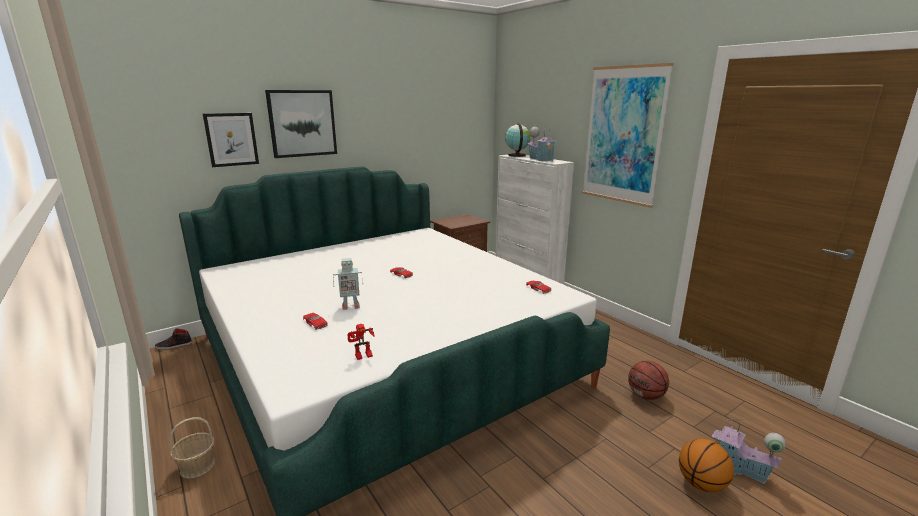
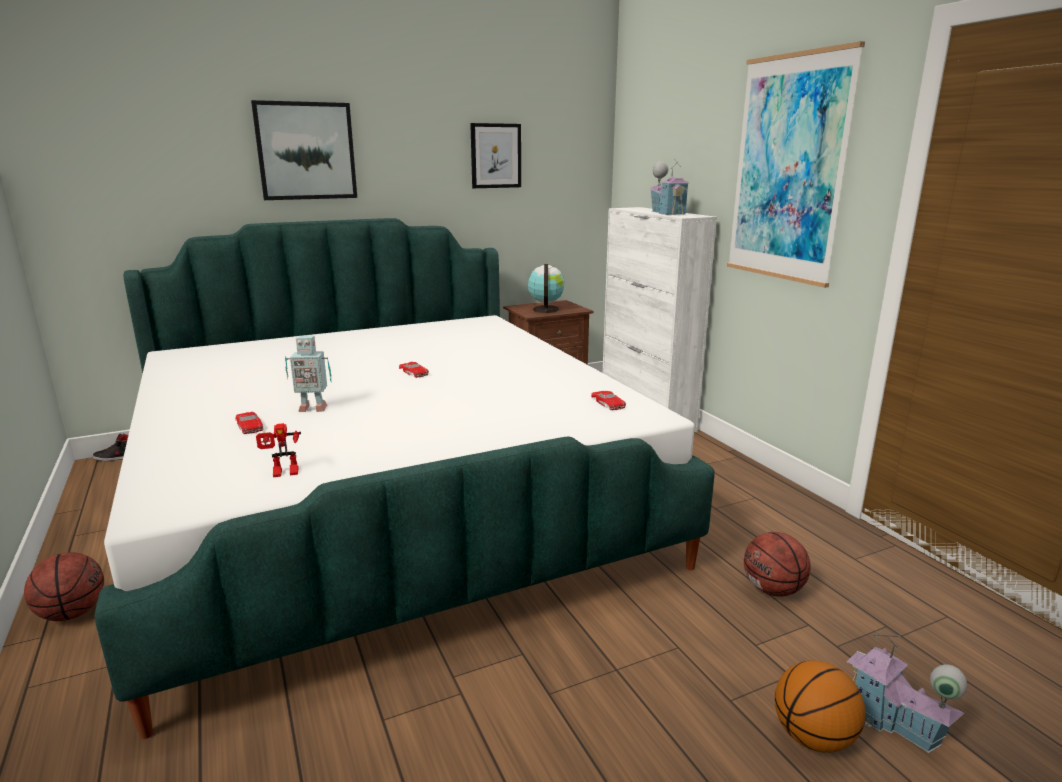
camera: 10 degrees right, 0 degrees up
basket [169,417,215,479] -> basketball [24,552,104,621]
picture [203,113,259,167] -> picture moved to [470,123,521,188]
globe [505,123,531,157] -> globe moved to [528,264,564,313]

